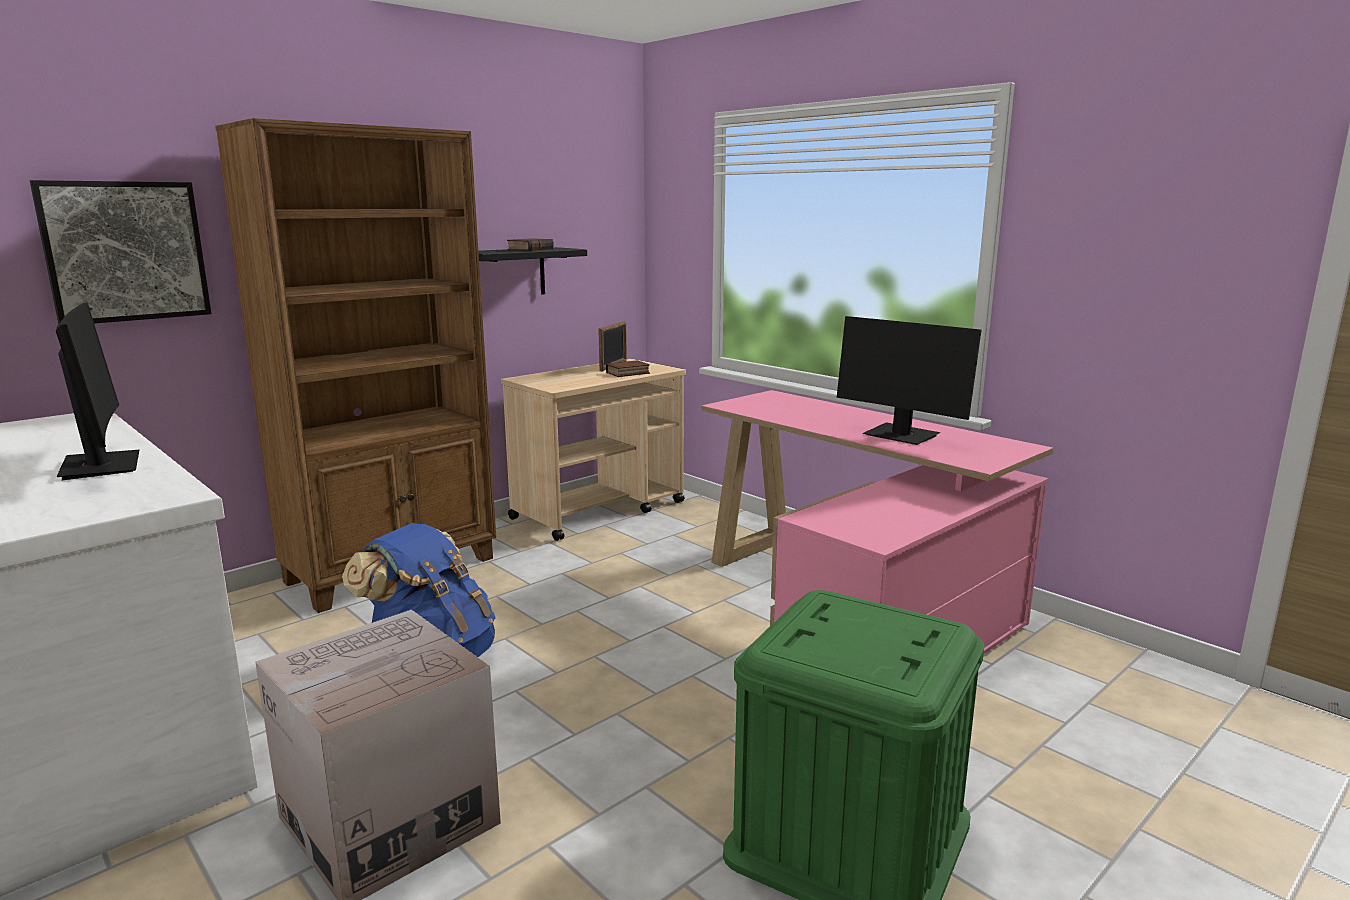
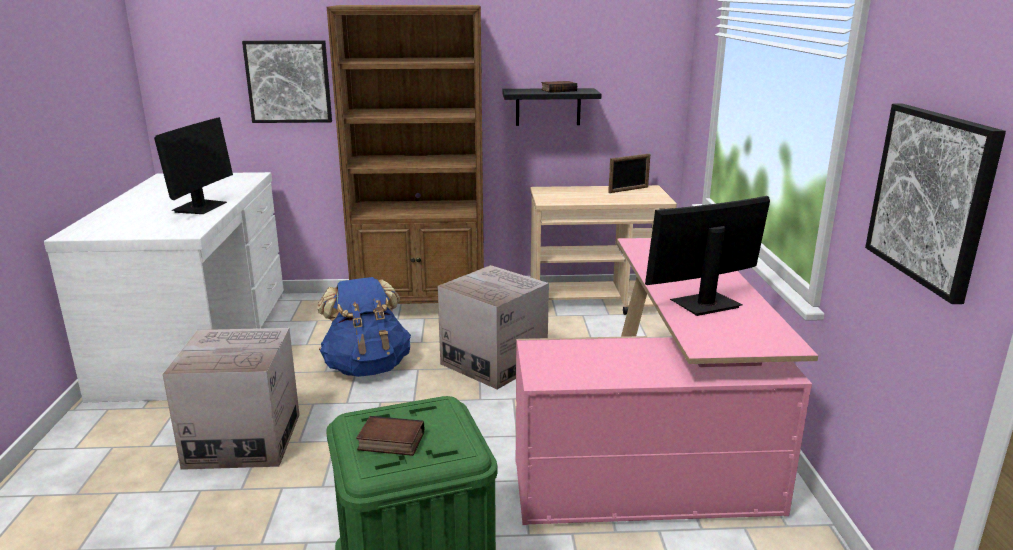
camera: 40 degrees right, 5 degrees up
book [606,360,650,377] -> book moved to [356,416,424,456]
monitor [837,316,982,445] -> monitor turned 75 degrees clockwise [645,196,770,316]
none -> cardboard box [438,265,549,389]
none -> picture [865,104,1006,304]

